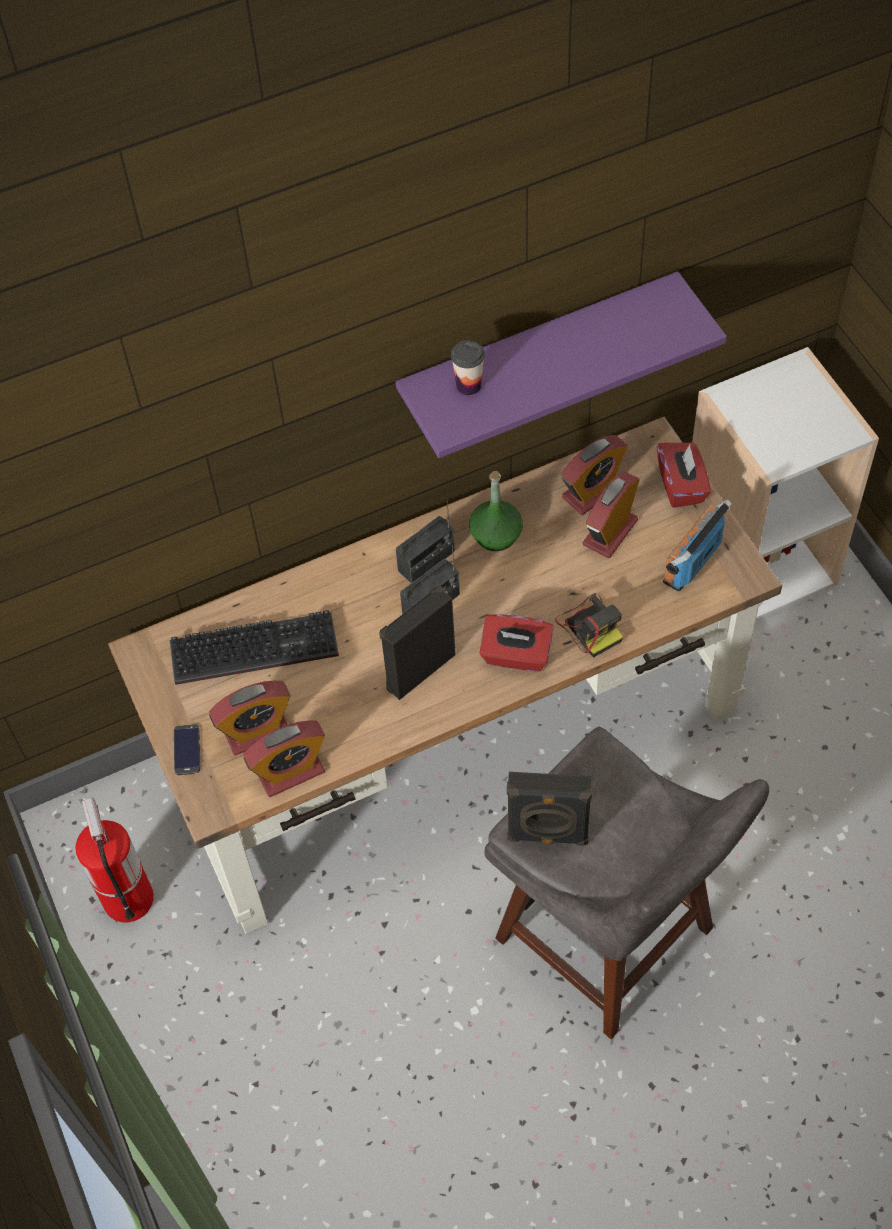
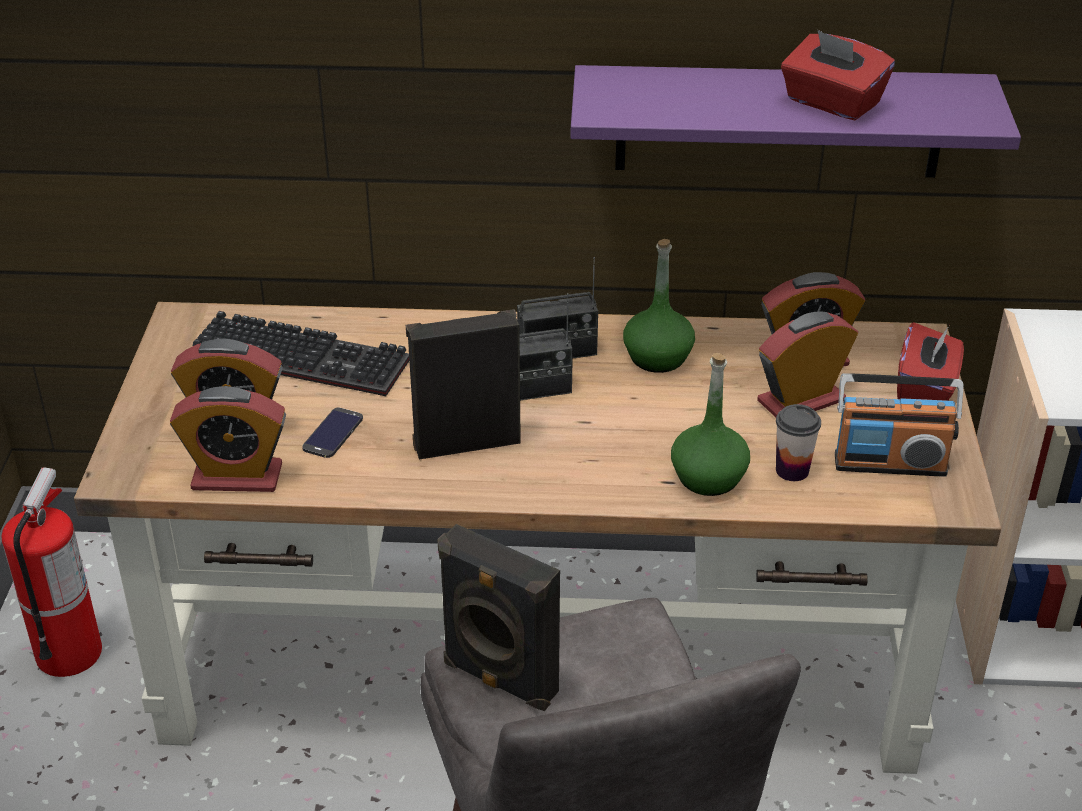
camera: 25 degrees right, 20 degrees down
phone [174,724,200,775] -> phone moved to [302,408,363,458]
cup [451,340,485,395] -> cup moved to [776,404,821,481]
red tissue box [480,614,554,671] -> red tissue box moved to [781,30,895,120]
camera [555,593,623,658] -> green bottle [671,353,750,496]
radio [663,499,732,591] -> radio turned 150 degrees counterclockwise [835,373,964,477]

